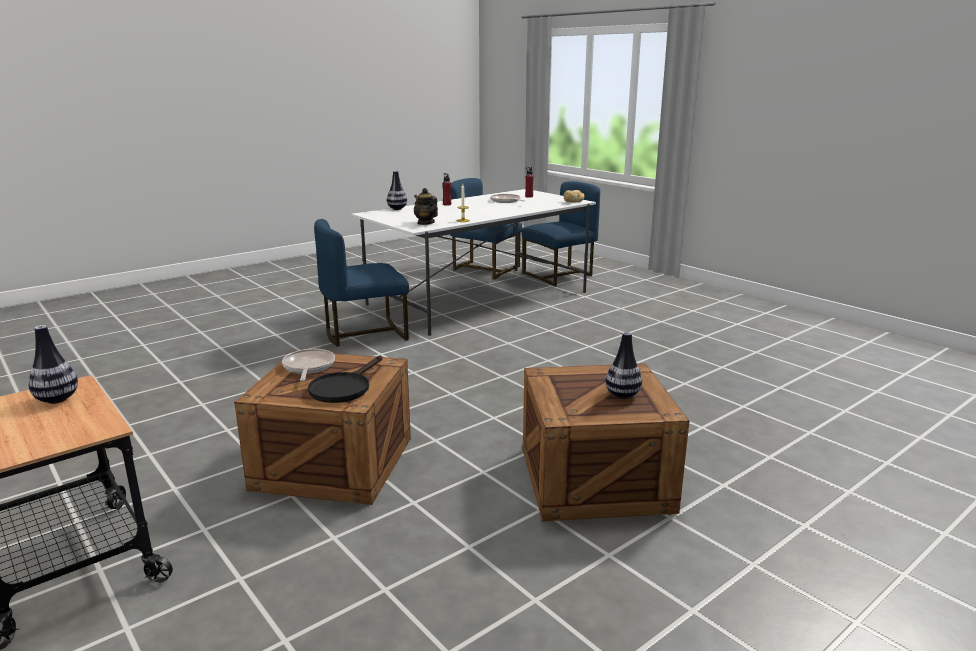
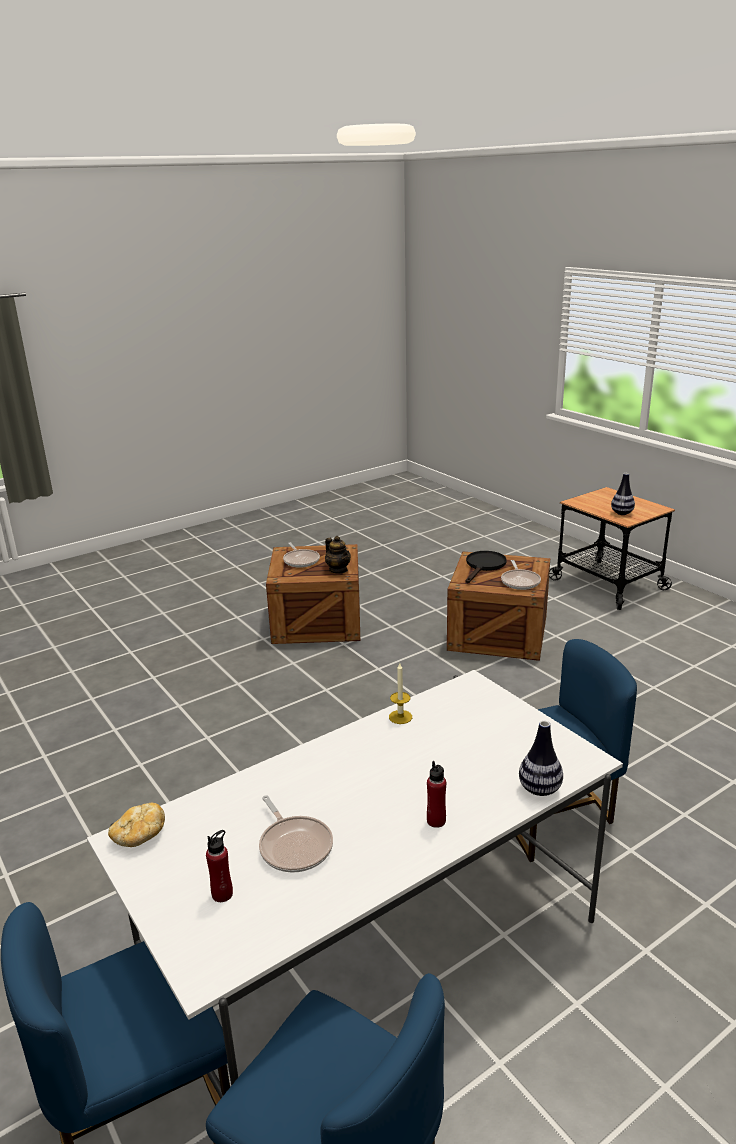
camera: 175 degrees left, 5 degrees up
teapot [414,188,438,225] -> teapot moved to [325,536,351,573]
vase [605,332,642,399] -> frying pan [283,542,320,568]

